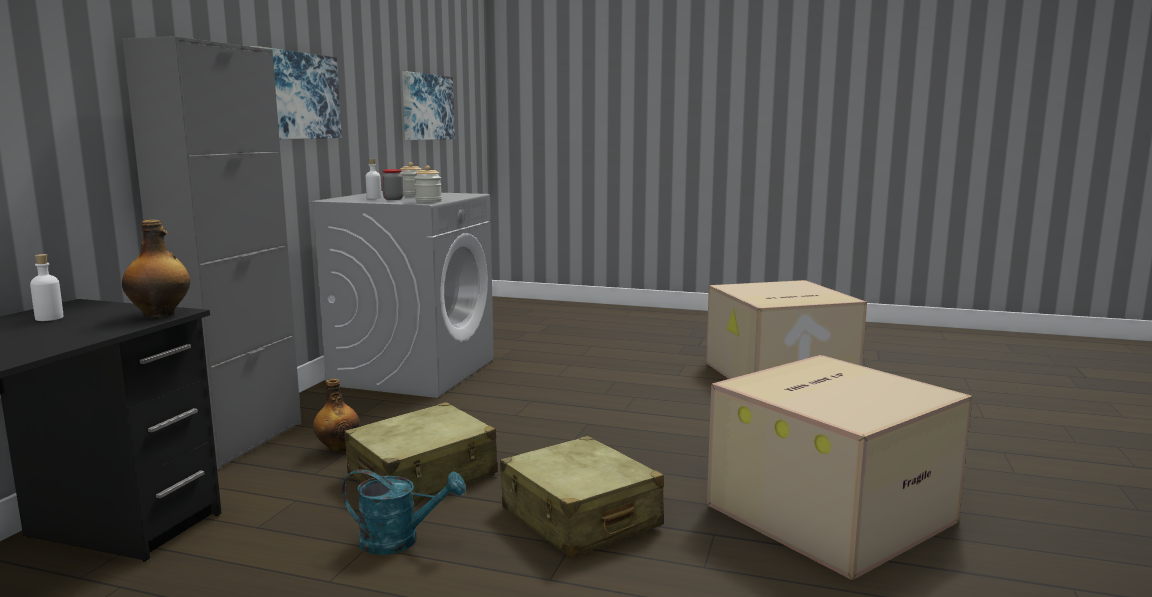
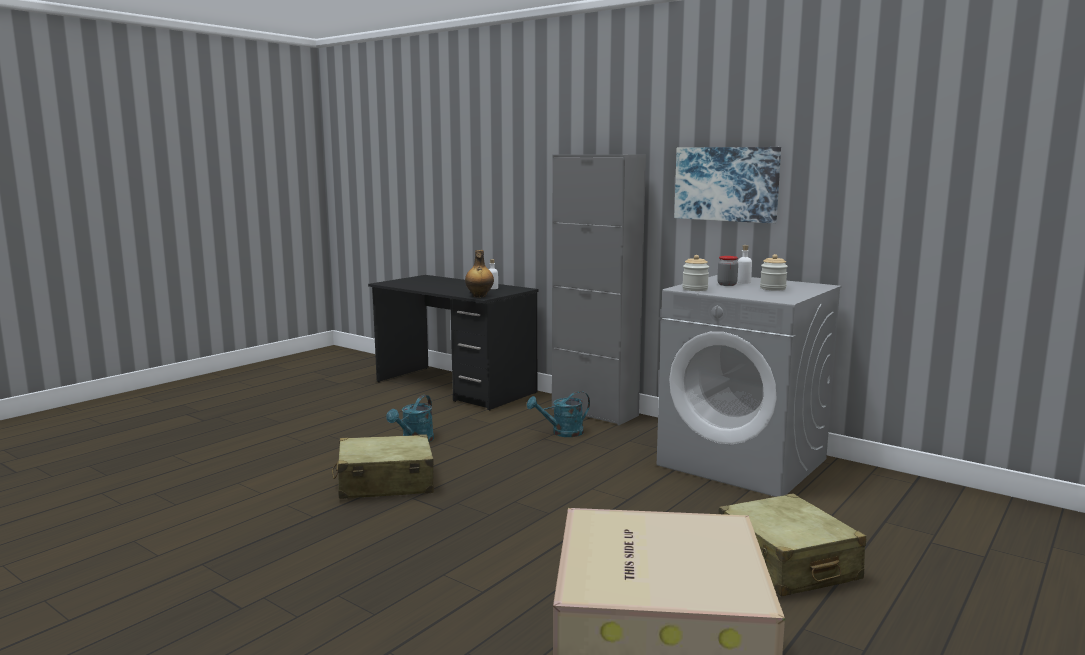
camera: 110 degrees right, 0 degrees up
bottle [313,379,360,453] -> turquoise watering can [527,391,590,437]
beige suitcase [344,402,498,501] -> beige suitcase moved to [718,493,866,596]
picture [402,71,455,140] -> none
cardboard box [707,355,973,580] -> none

